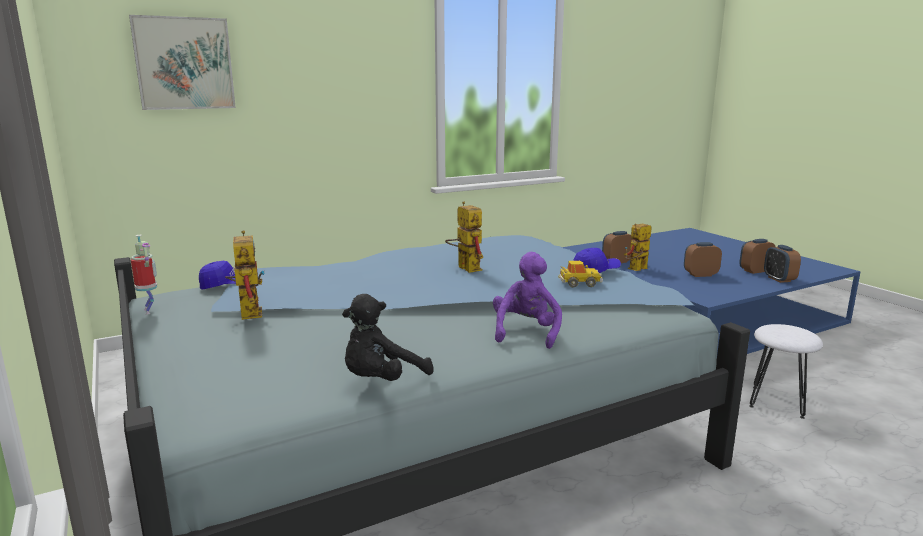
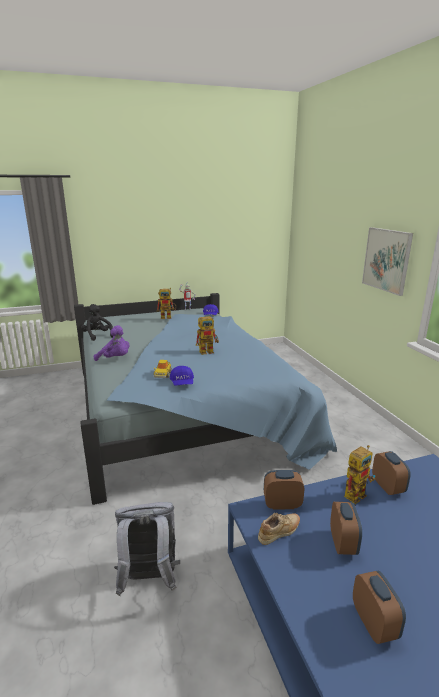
camera: 100 degrees right, 5 degrees up
picture [129,15,236,110] -> picture moved to [362,227,413,296]
toy robot [624,223,652,271] -> toy robot turned 75 degrees clockwise [344,445,375,504]
white stool [749,324,823,419] -> grey backpack [114,502,180,596]
alarm clock [764,245,801,283] -> alarm clock moved to [264,470,304,510]
none -> beige shoe [258,513,300,545]

